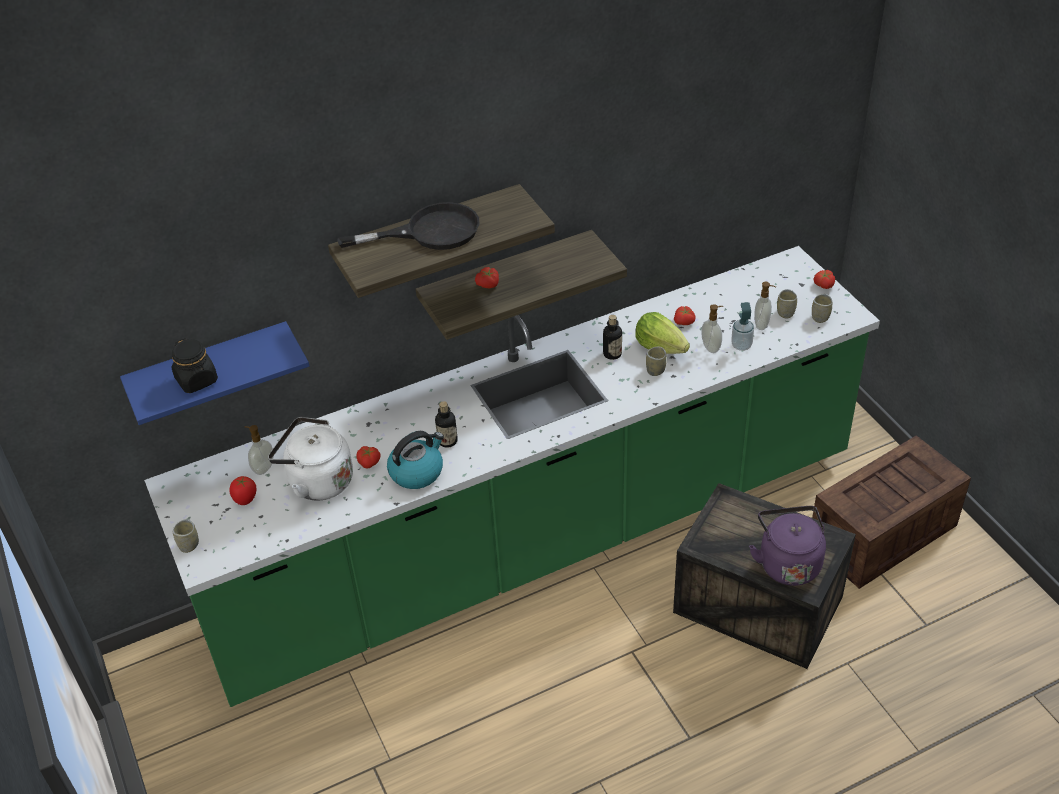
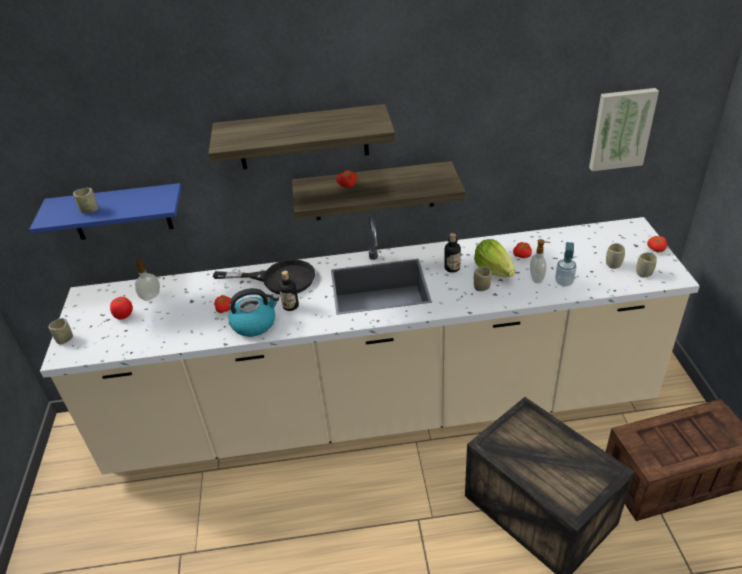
camera: 20 degrees right, 5 degrees down
green counter [144,246,880,707] -> beige counter [40,215,700,475]
black jar [171,338,218,393] -> cup [73,188,98,214]
white kettle [268,417,353,500] -> none
black frying pan [337,202,479,250] -> black frying pan moved to [213,259,315,295]
purple kettle [749,506,826,586] -> none
soap dispenser [754,282,776,330] -> none
none -> picture [589,88,659,171]

